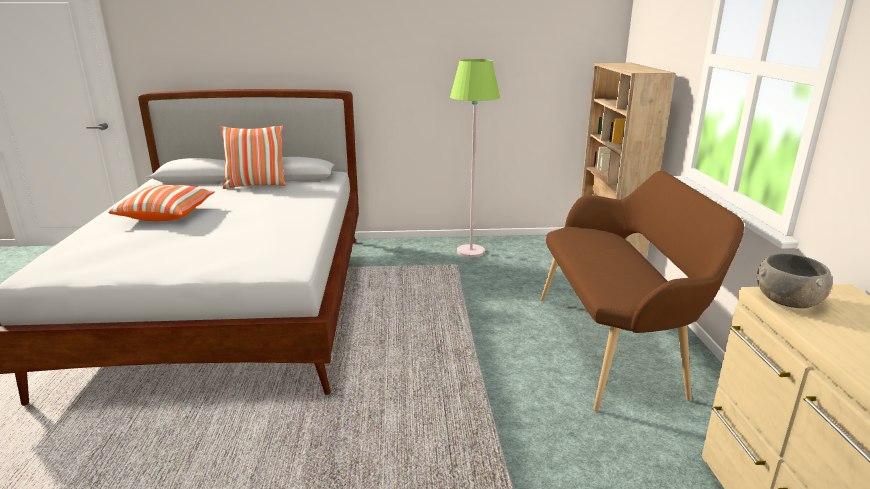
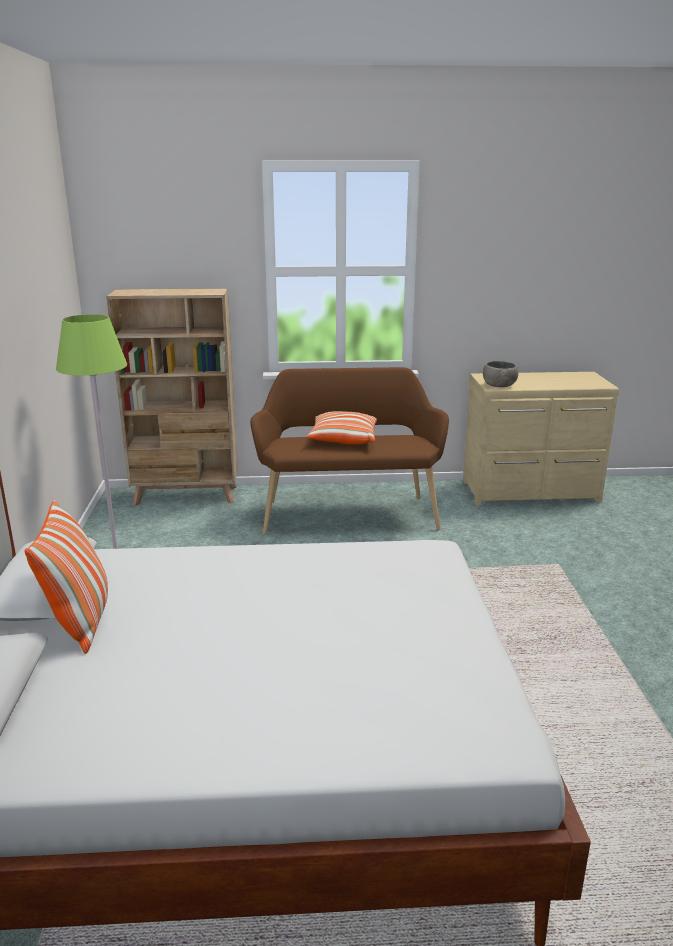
camera: 90 degrees left, 0 degrees up
pillow [108,185,215,221] -> pillow moved to [306,411,377,445]

